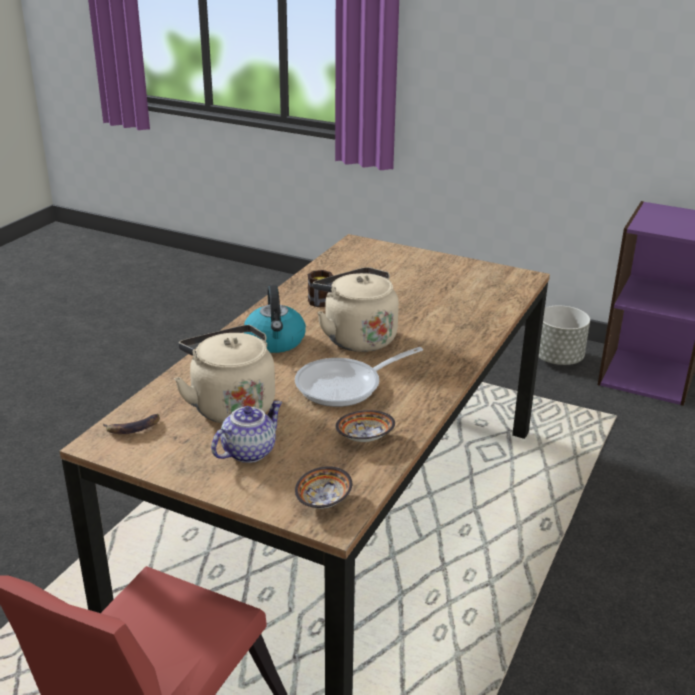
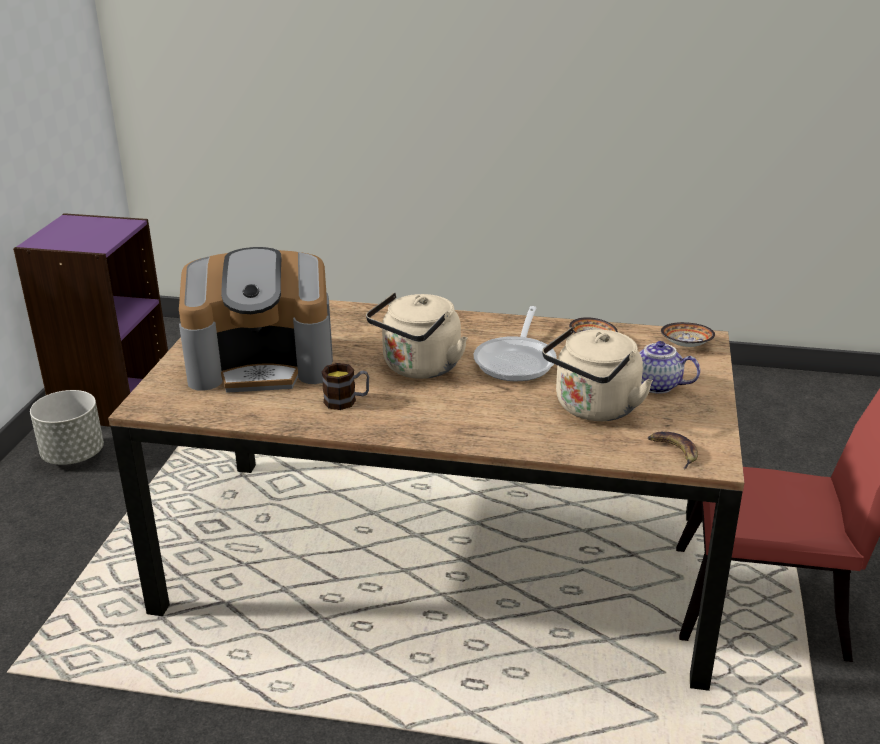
camera: 105 degrees left, 0 degrees up
kettle [244,285,306,353] -> none
frying pan [295,347,423,407] -> frying pan turned 60 degrees clockwise [473,306,557,381]
none -> coffee machine [179,247,333,393]

